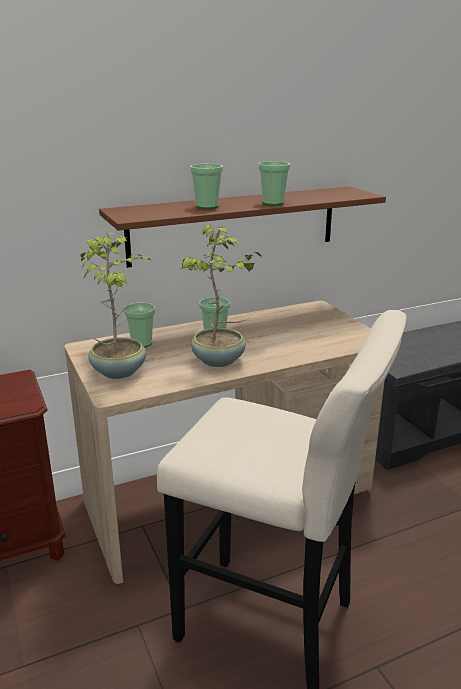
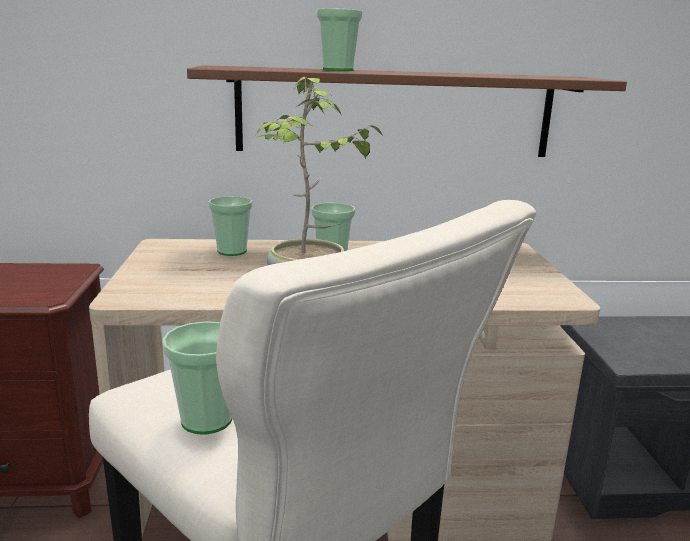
camera: 20 degrees right, 5 degrees down
potted plant [80,232,151,379] -> none
cup [258,161,290,205] -> cup moved to [162,321,232,435]

